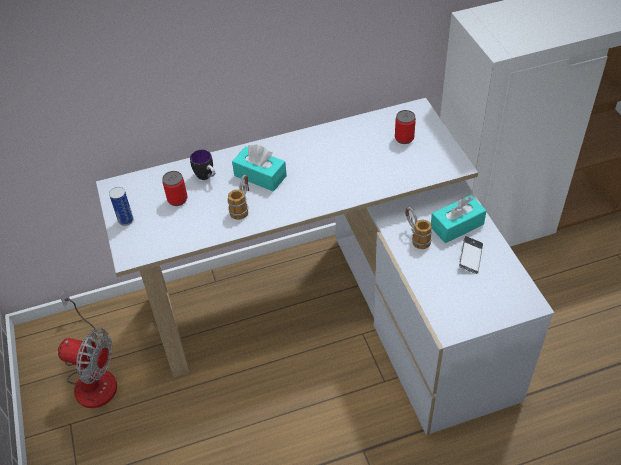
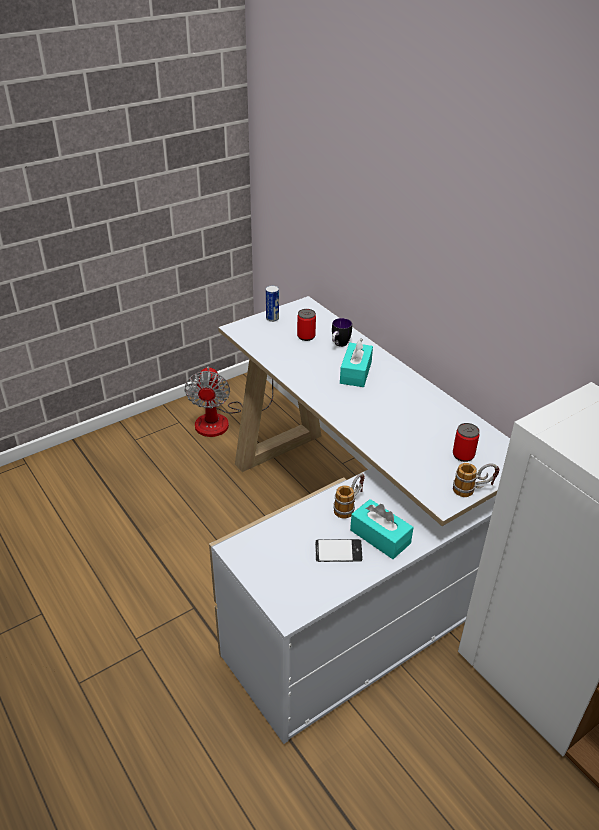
camera: 70 degrees right, 10 degrees down
mug [228,174,249,220] -> mug moved to [453,463,500,497]

